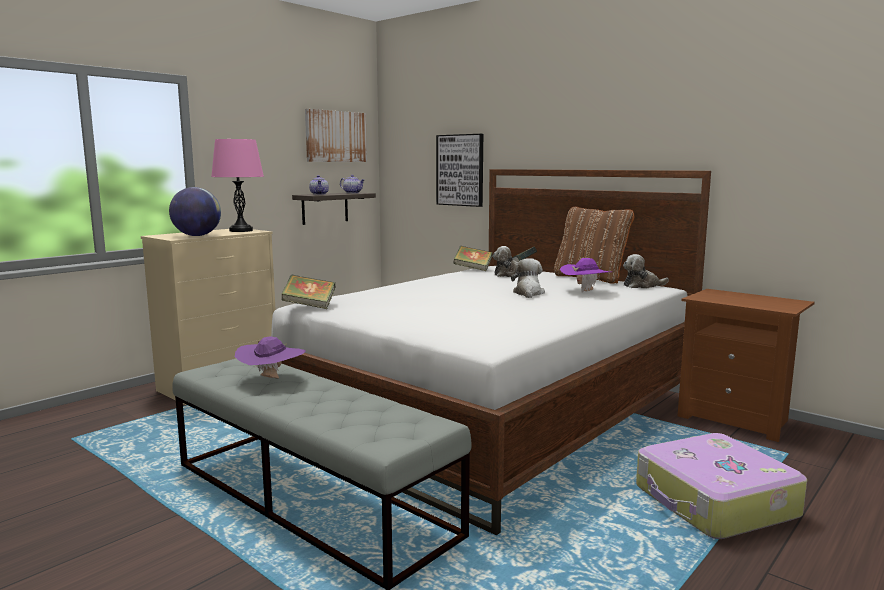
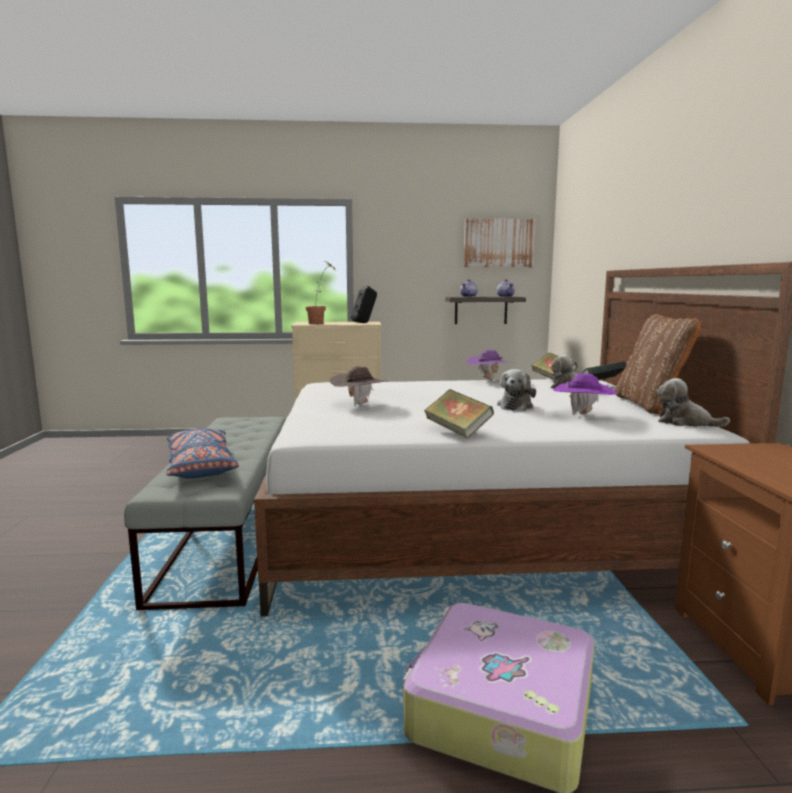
camera: 45 degrees right, 0 degrees up
globe [169,187,221,236] -> potted plant [306,261,334,324]
pink table lamp [211,139,264,232] -> black speaker [351,286,377,323]
purple hat [235,336,305,379] -> purple hat moved to [466,350,513,380]
book [282,275,335,309] -> book moved to [424,389,494,439]
picture [436,134,483,207] -> none
plush toy [511,258,545,298] -> plush toy turned 150 degrees clockwise [497,369,536,411]
none -> blue pillow [166,428,239,479]
none -> brown hat [329,366,387,406]

